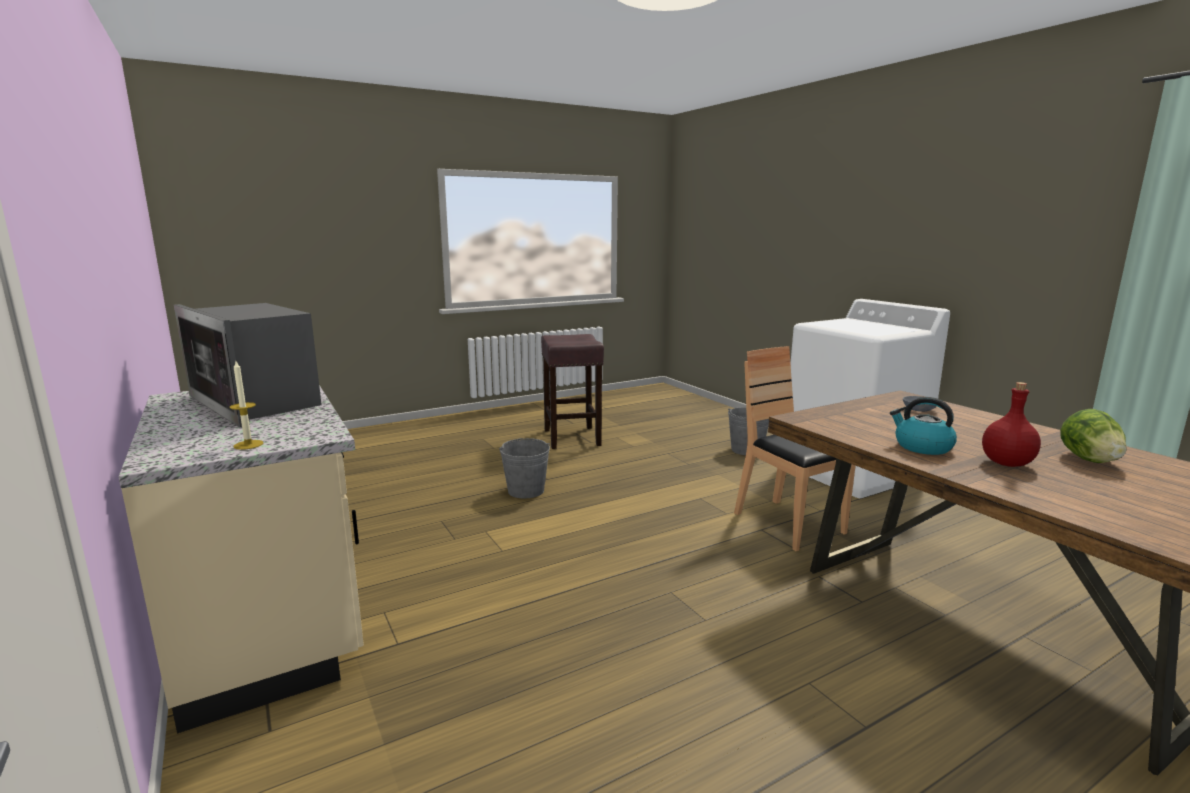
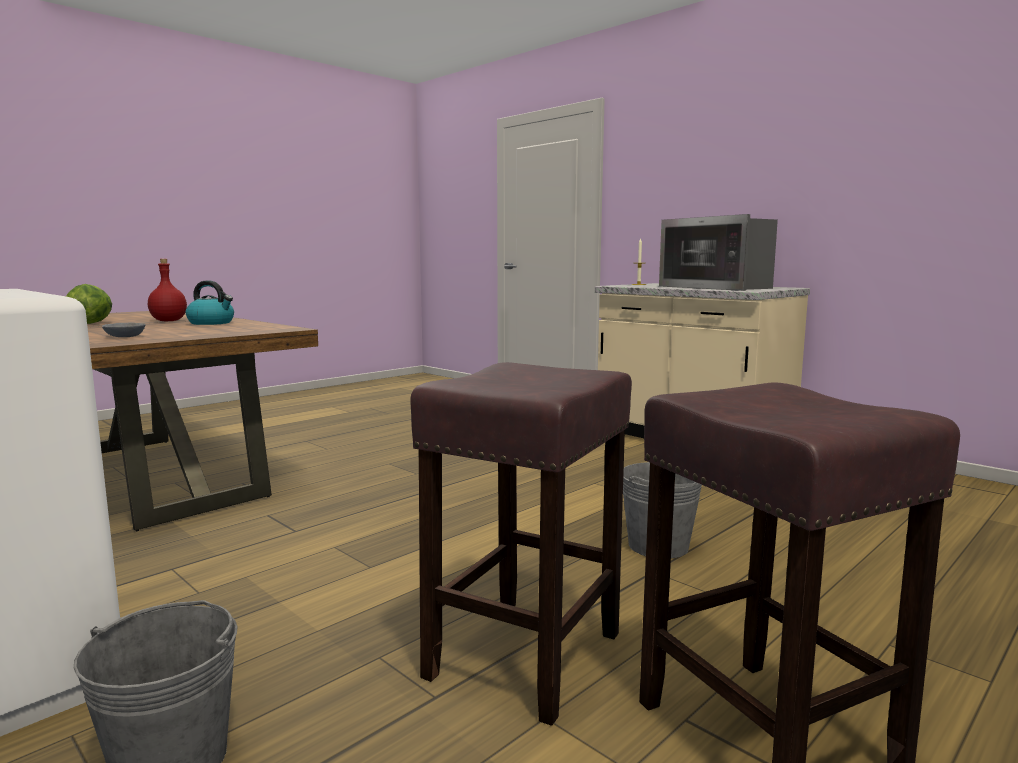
camera: 165 degrees right, 5 degrees down
microwave [174,303,322,427] -> microwave turned 150 degrees counterclockwise [659,214,778,291]
brown chair [734,346,855,551] -> none
none -> brown stool [410,362,632,726]

